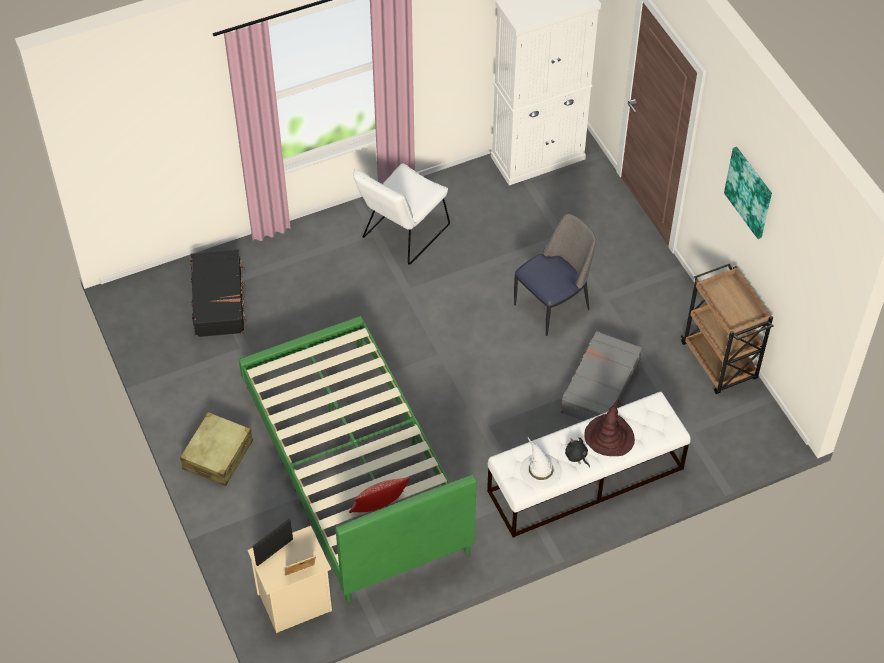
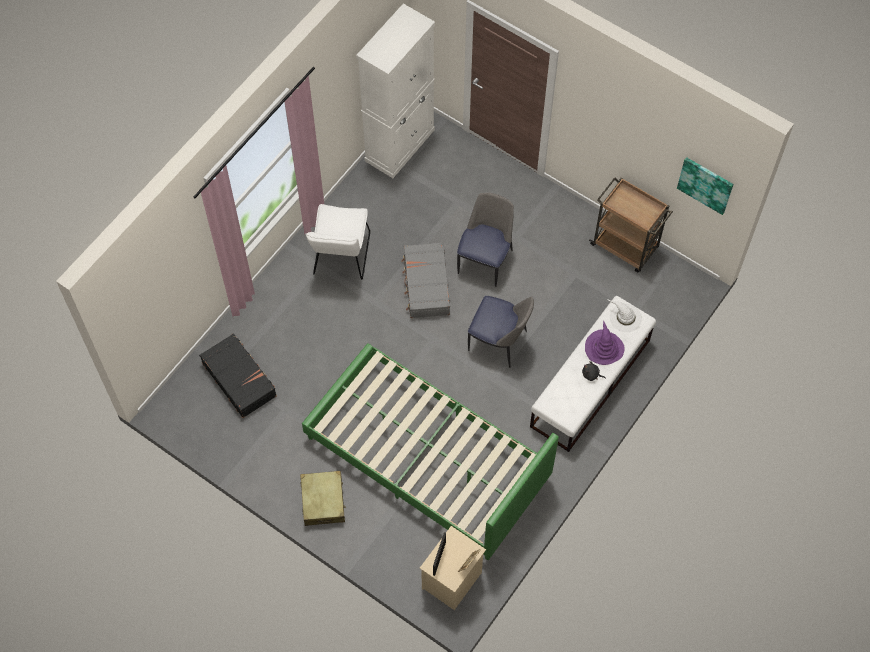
camera: 30 degrees left, 10 degrees up
pillow [349,477,410,513] -> none
white hat [520,438,562,489] -> white hat moved to [608,300,642,332]
grey suitcase [560,331,643,421] -> grey suitcase moved to [401,242,450,318]
brown hat [584,399,635,456] -> purple hat [585,321,625,365]
picture [724,147,772,239] -> picture moved to [677,157,733,215]
none -> chair [468,296,534,368]

